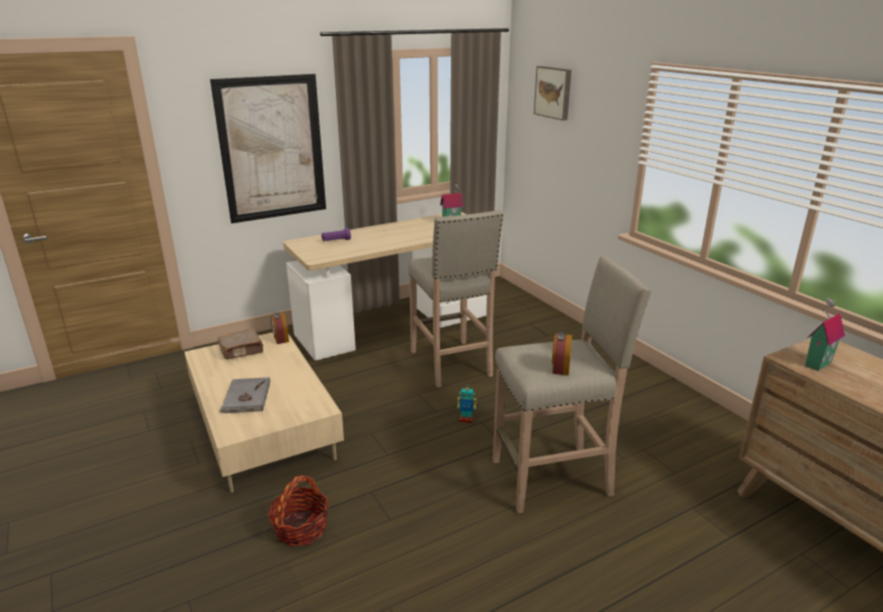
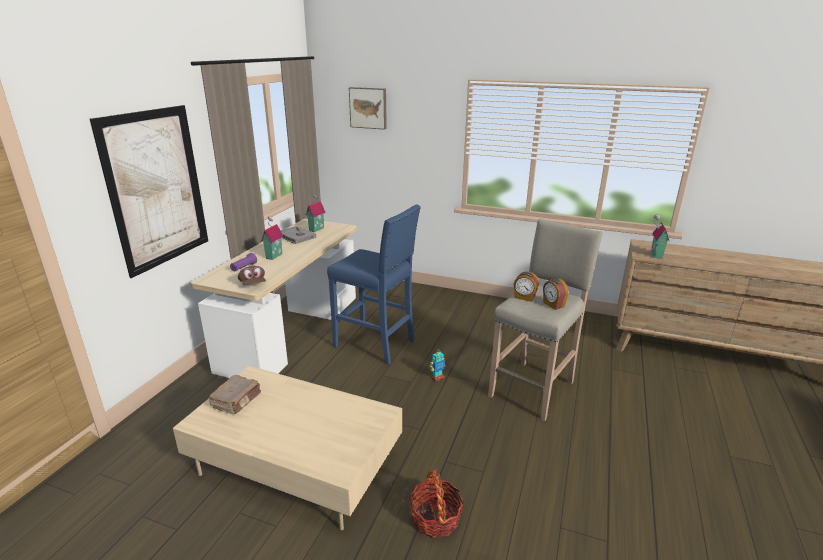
camera: 40 degrees left, 0 degrees up
grey book [220,377,270,413] -> grey book moved to [280,226,316,244]
alarm clock [271,313,289,344] -> alarm clock moved to [514,271,539,302]
beige stool [408,210,504,388] -> blue stool [327,204,421,365]
none -> brown cap [238,266,266,285]
none -> toy house [261,216,283,260]

